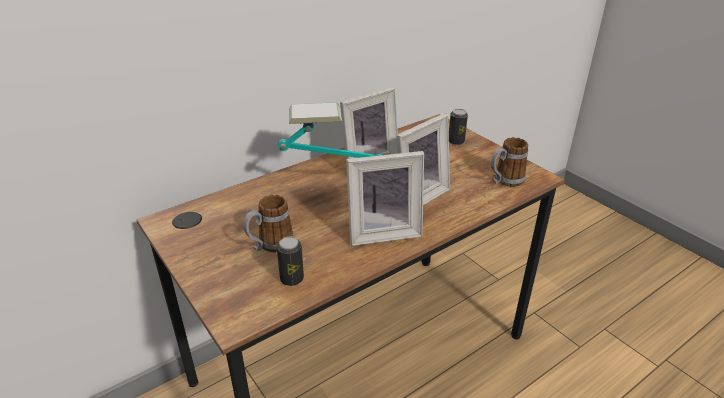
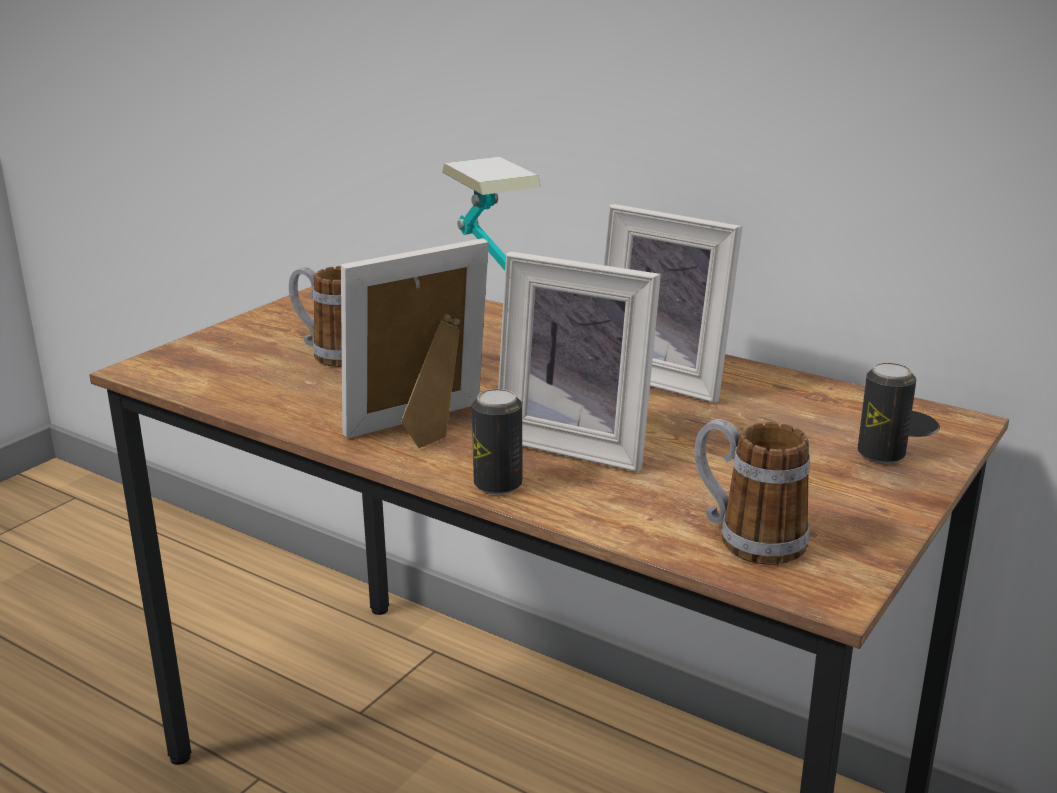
camera: 70 degrees right, 10 degrees down
can [277,237,304,286] -> can moved to [472,389,523,495]
picture frame [346,151,424,246] -> picture frame turned 90 degrees clockwise [341,238,489,448]

